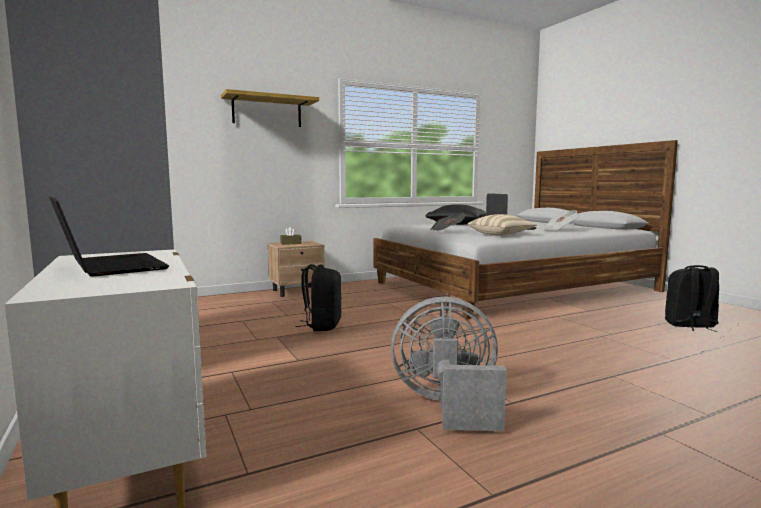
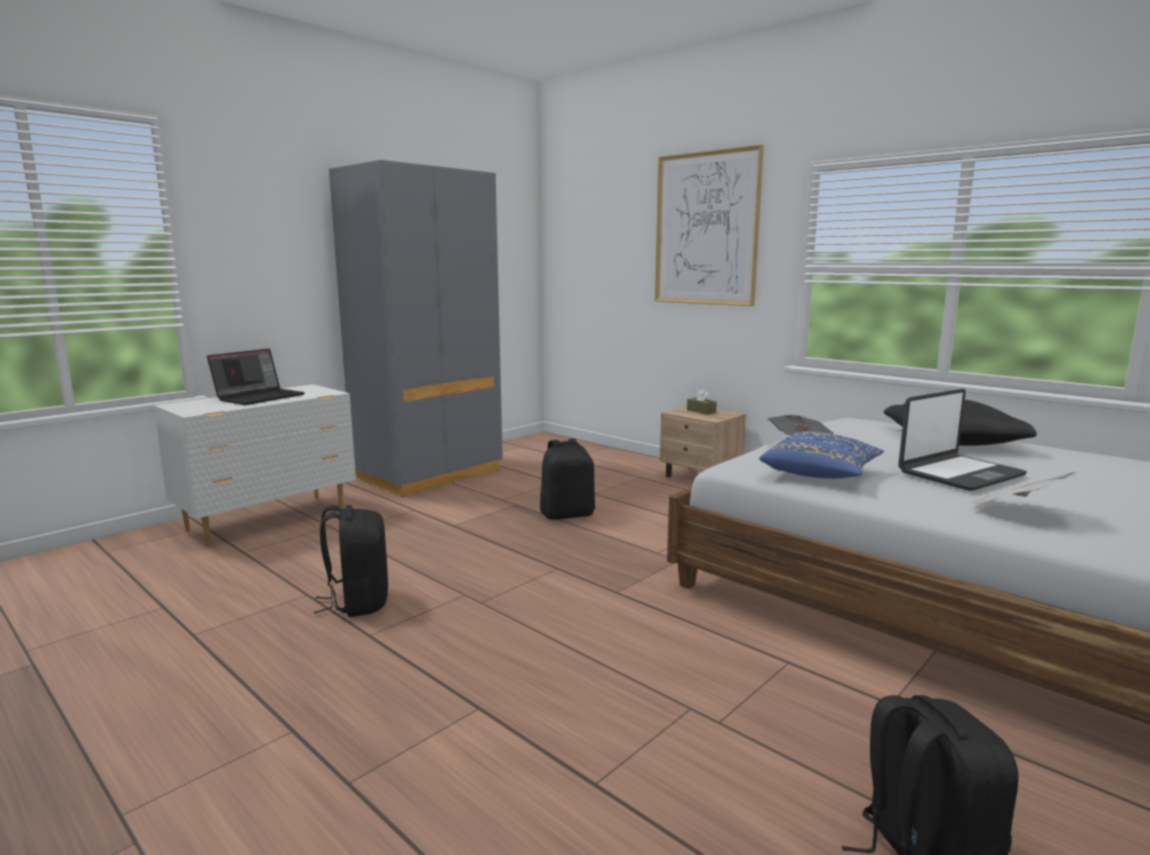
camera: 70 degrees right, 5 degrees up
shelf [221,89,319,127] -> picture [655,144,764,306]
grey fan [391,297,507,431] -> black backpack [314,505,388,617]
beige pillow [468,214,537,235] -> blue pillow [759,431,884,479]

